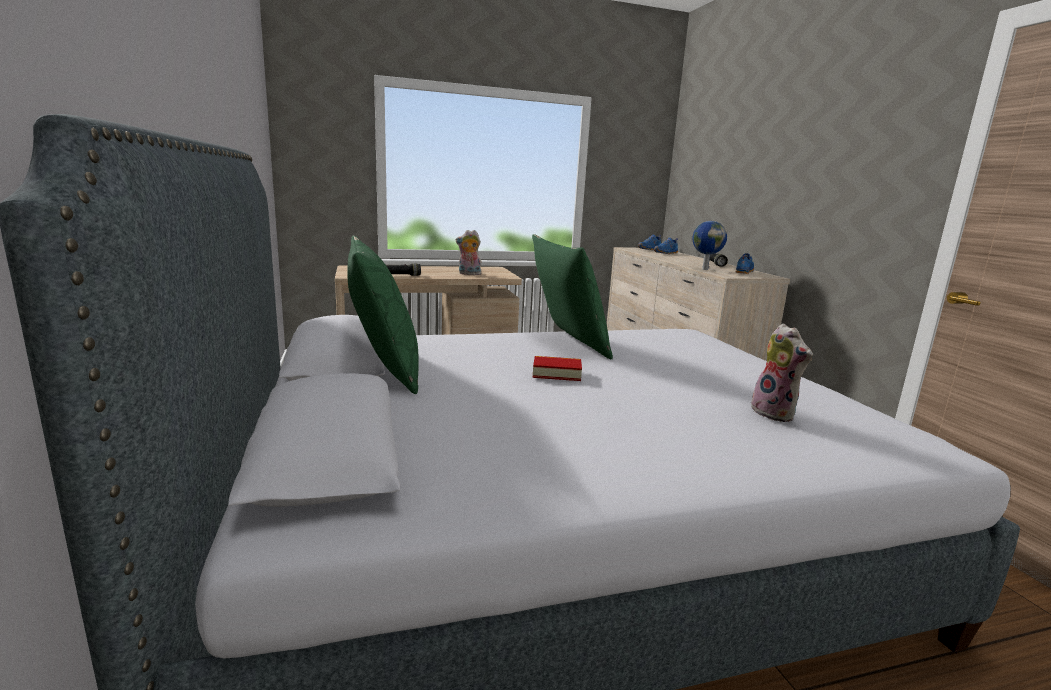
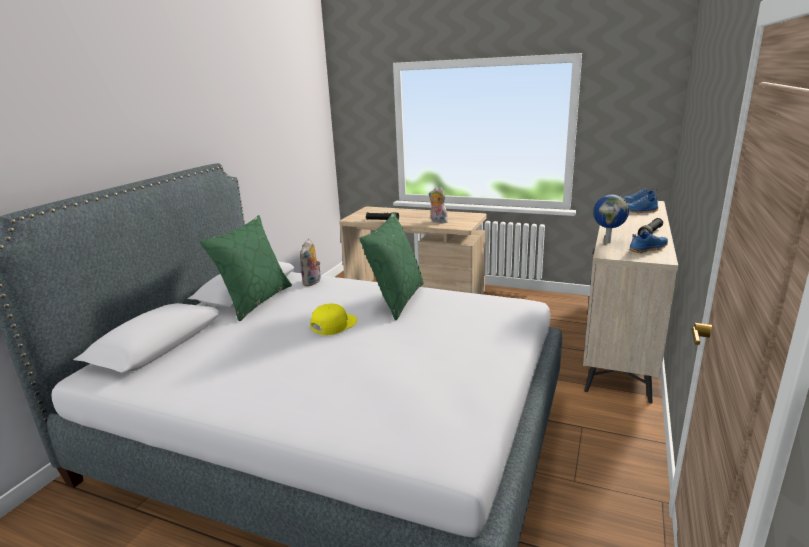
camera: 40 degrees right, 5 degrees up
book [533,356,582,381] -> yellow cap [311,303,357,335]
plush toy [751,324,813,422] -> plush toy moved to [300,239,321,286]

